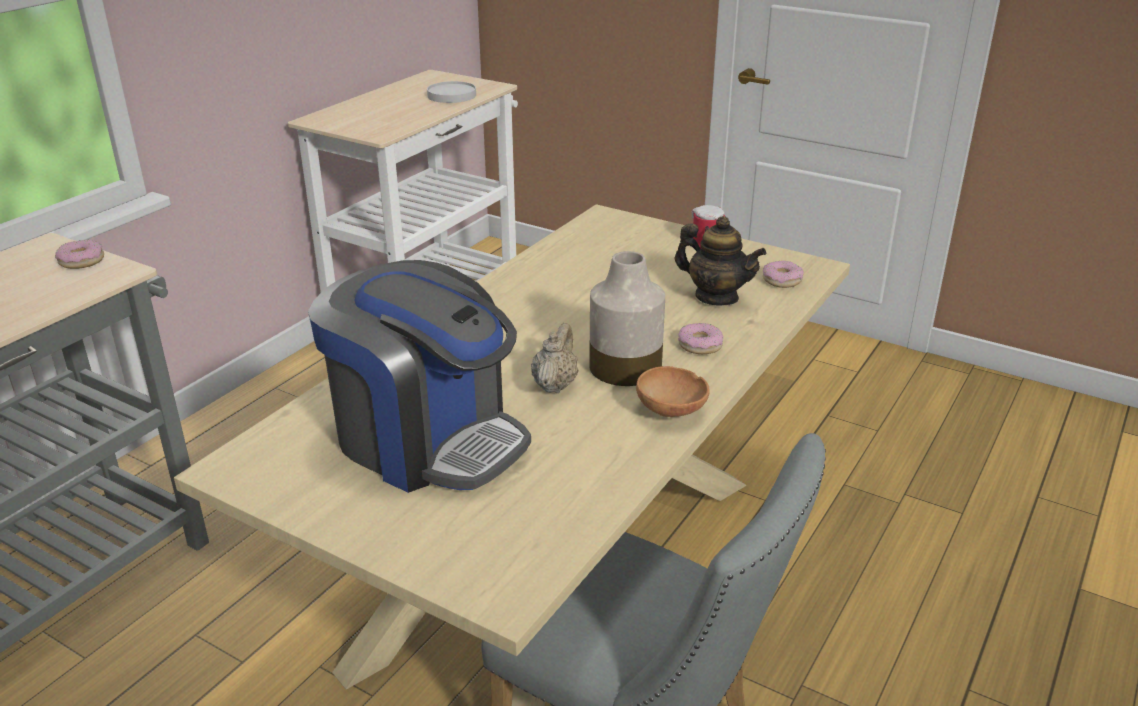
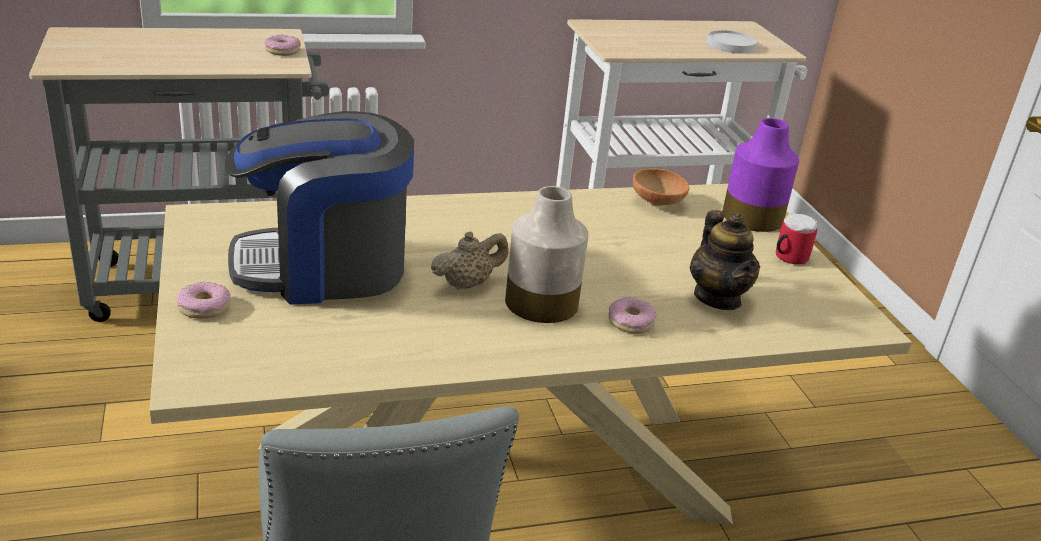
camera: 40 degrees right, 0 degrees up
coffee machine [308,260,531,493] -> coffee machine turned 90 degrees clockwise [225,111,414,305]
brown bowl [636,366,710,417] -> brown bowl moved to [633,169,689,206]
donut [763,261,804,288] -> donut moved to [176,282,231,319]
none -> purple vase [722,118,799,232]

